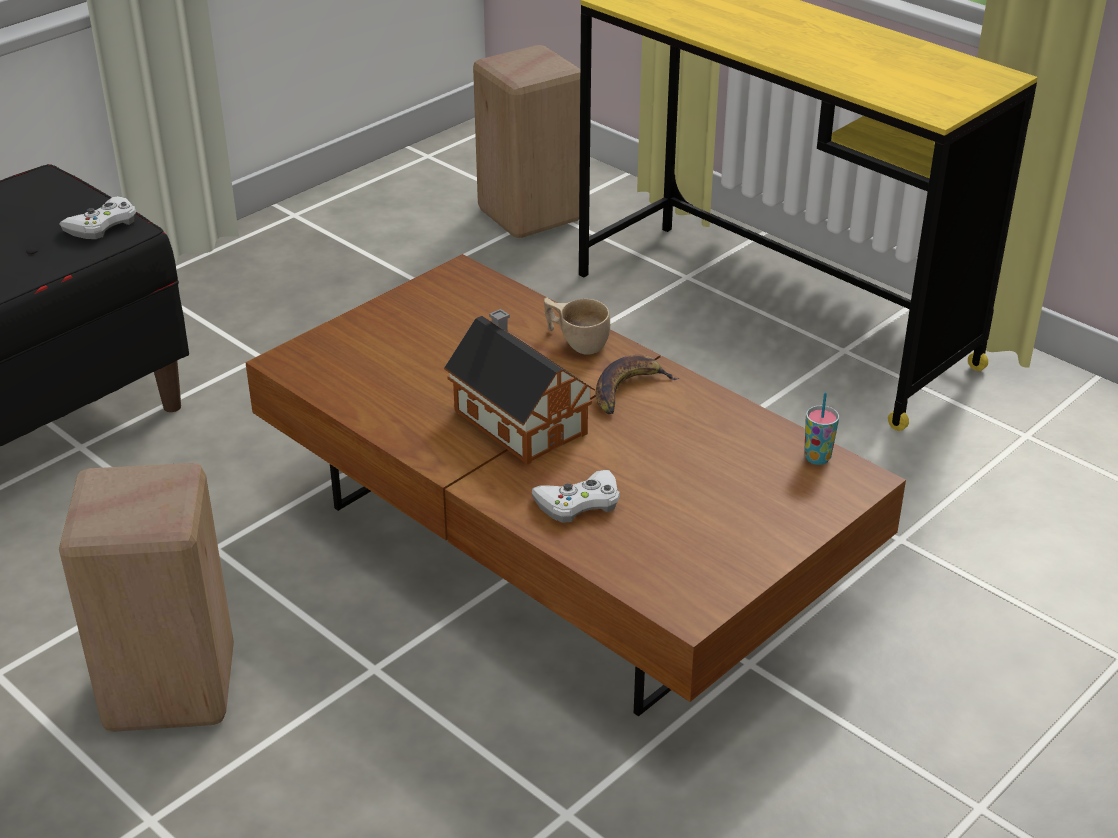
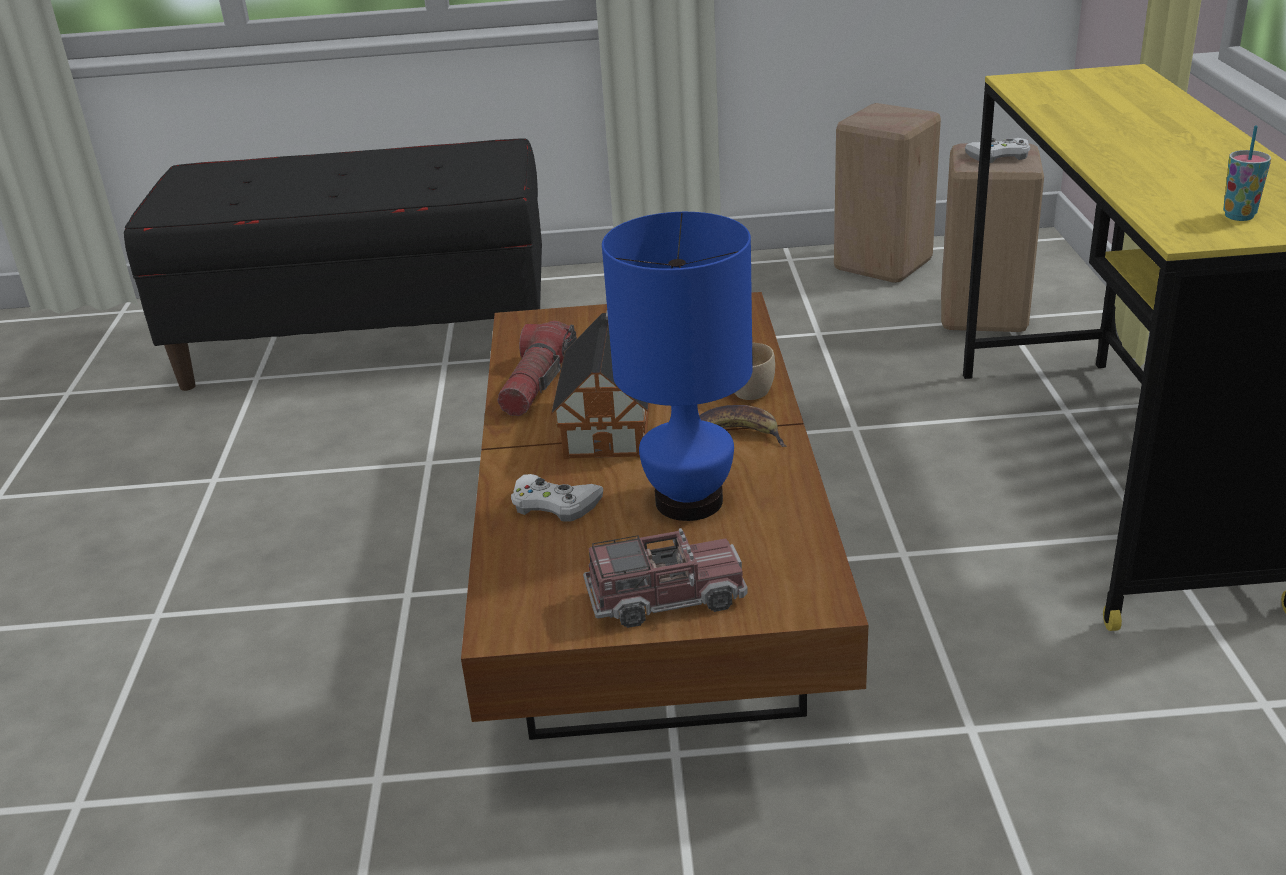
camera: 45 degrees right, 5 degrees down
white game controller [59,196,136,239] -> white game controller moved to [965,138,1030,163]
beige stool [59,463,234,732] -> beige stool moved to [834,103,941,283]
cup [804,392,839,465] -> cup moved to [1223,125,1271,221]
none -> flashlight [498,321,577,416]
none -> toy truck [583,528,748,628]
none -> blue table lamp [602,212,753,521]

